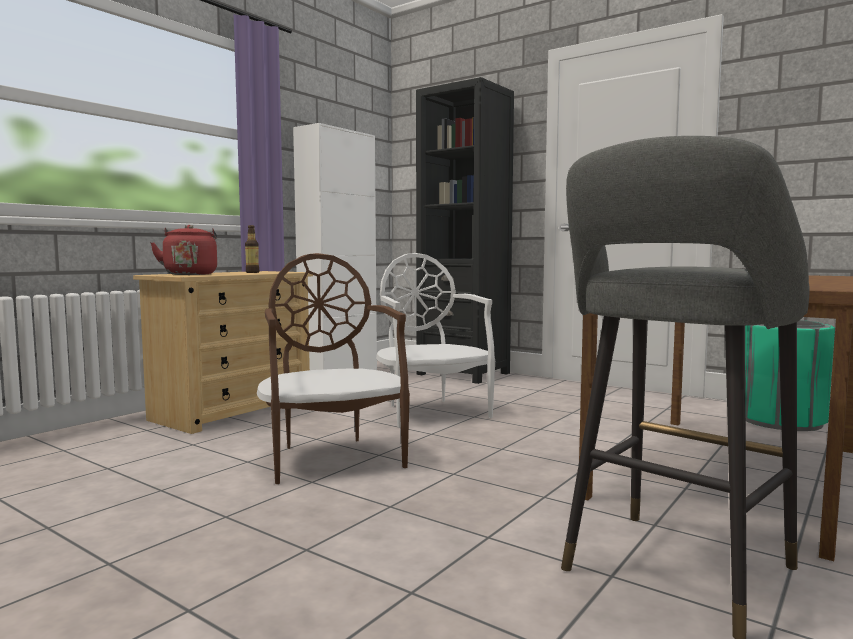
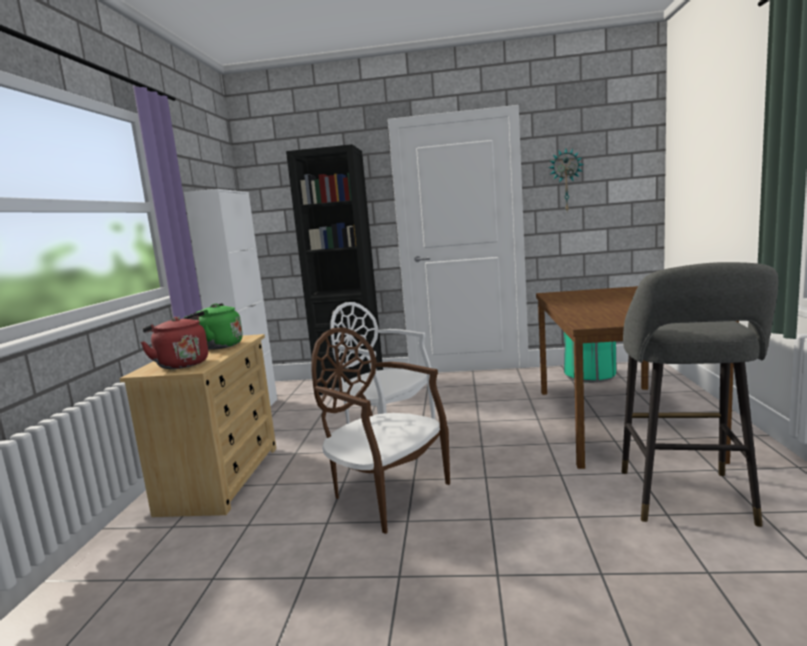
camera: 30 degrees left, 5 degrees up
bottle [245,225,259,273] -> green kettle [184,303,243,350]
none -> wall clock [549,148,584,211]

